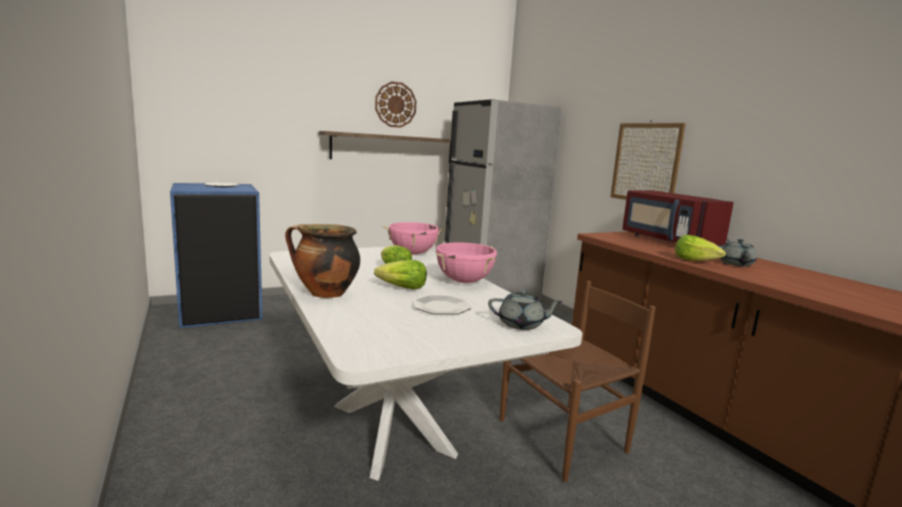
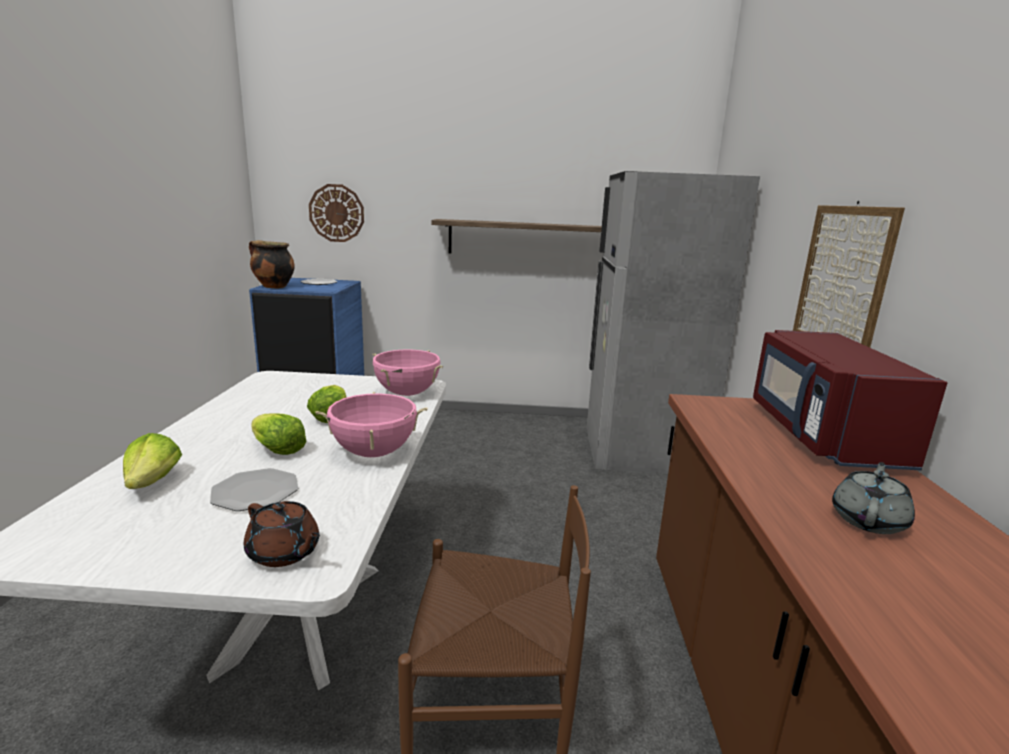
camera: 30 degrees right, 5 degrees up
cooking pot [285,224,360,298] -> cooking pot moved to [249,240,295,288]
wall clock [375,81,416,128] -> wall clock moved to [309,184,364,242]
grey teapot [488,290,563,330] -> brown teapot [244,501,320,567]
lettuce [675,235,726,261] -> lettuce moved to [123,433,182,489]

